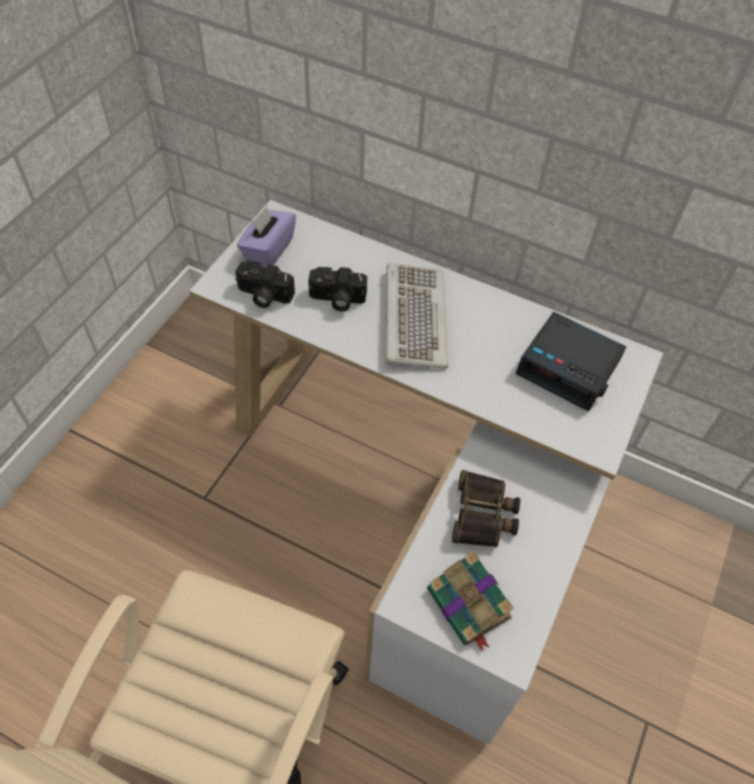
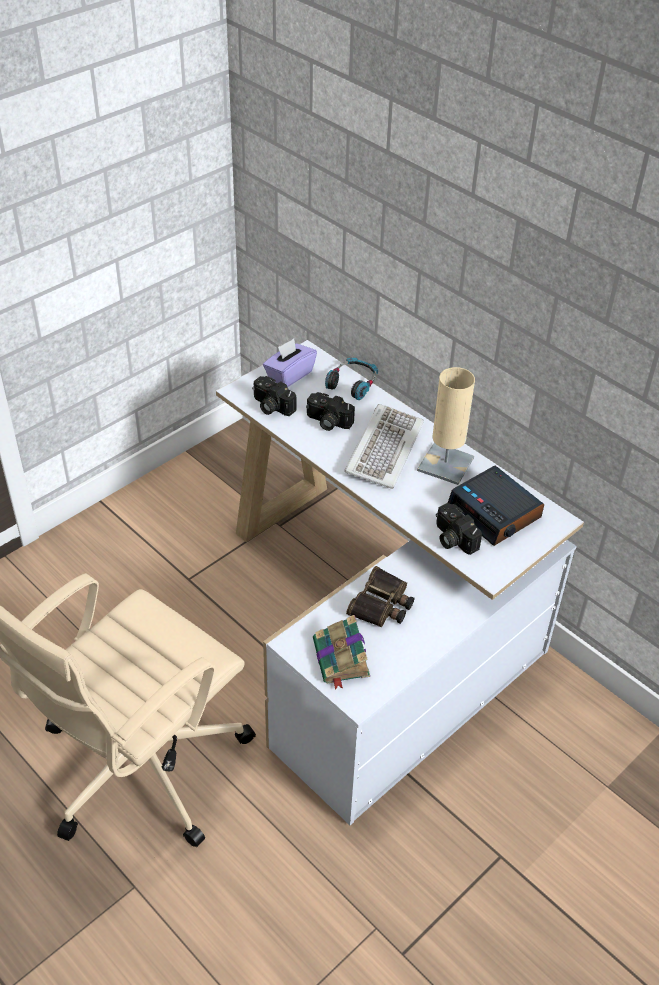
camera: 20 degrees right, 10 degrees down
none -> headphones [325,358,378,400]
none -> beige table lamp [417,367,475,485]
none -> camera [436,503,482,555]

